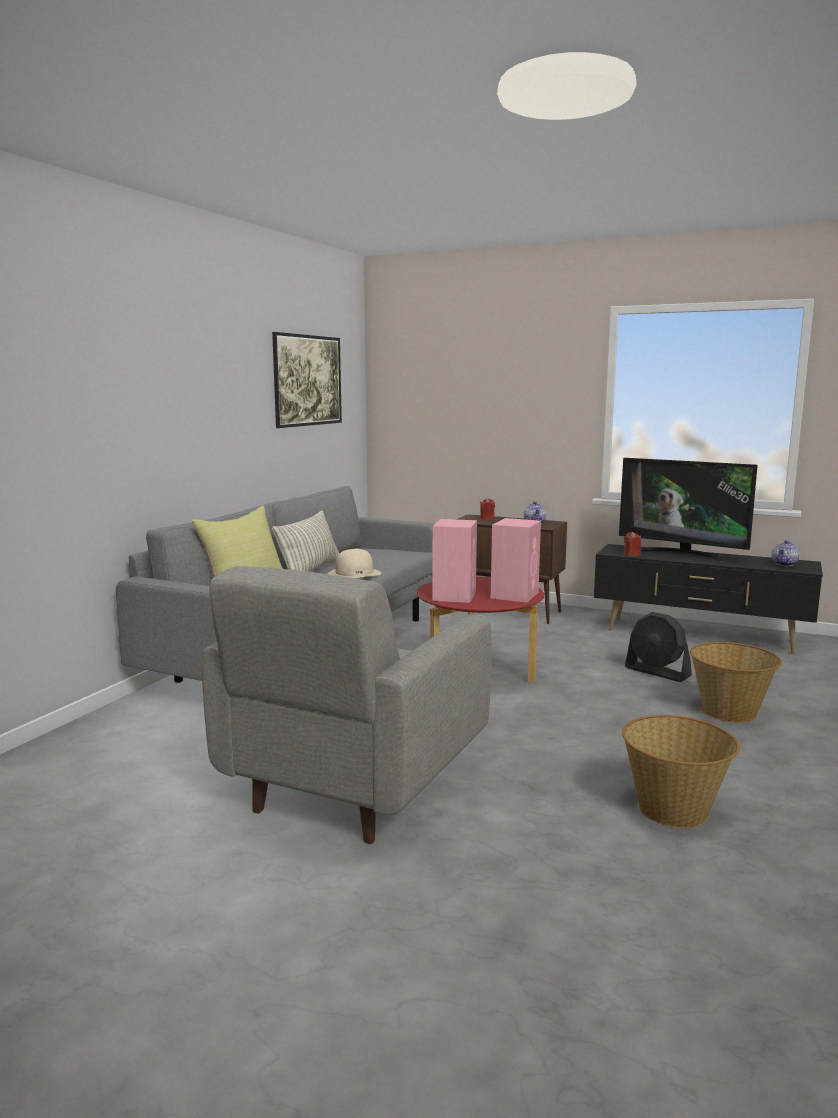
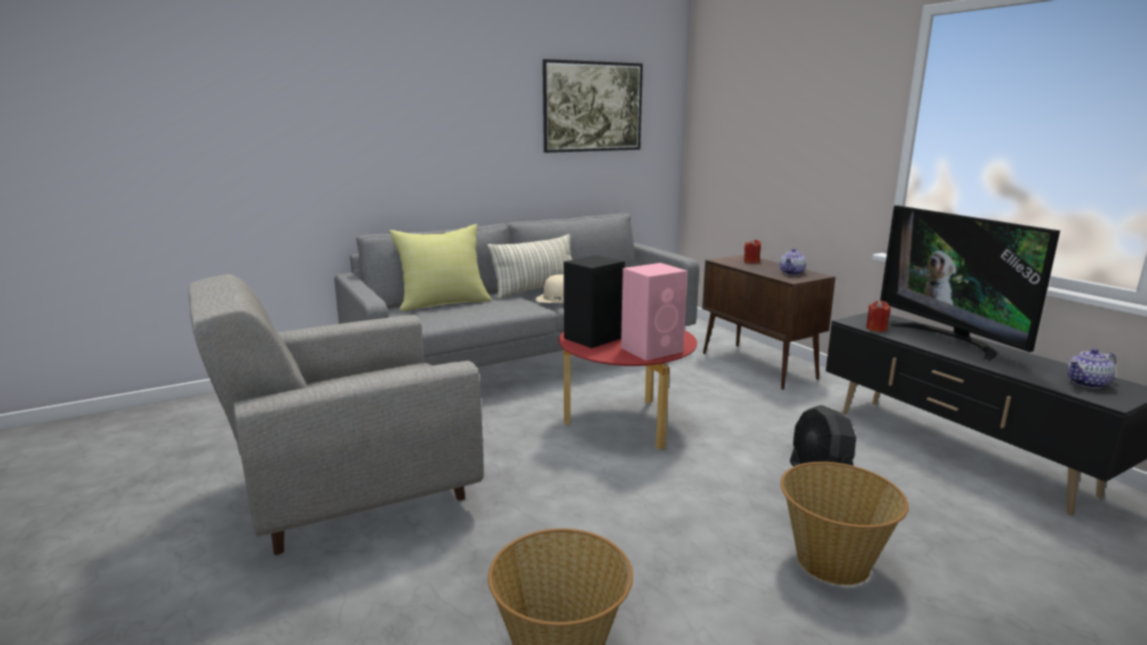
camera: 35 degrees right, 5 degrees up
pink speaker [432,519,477,603] -> black speaker [564,255,625,348]

